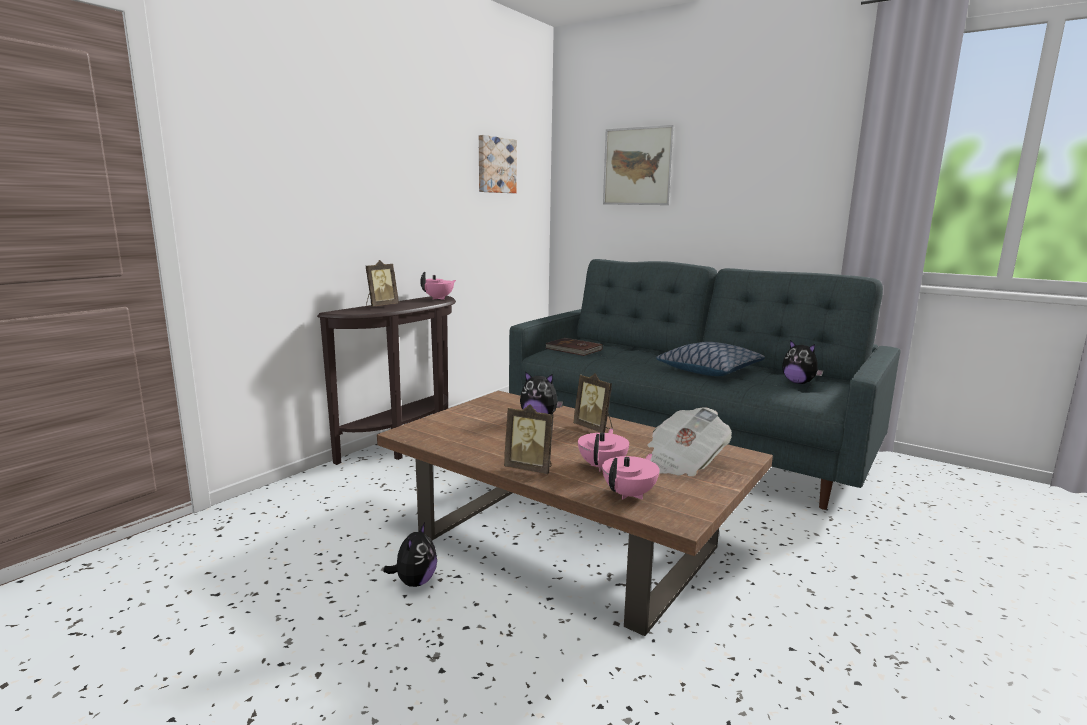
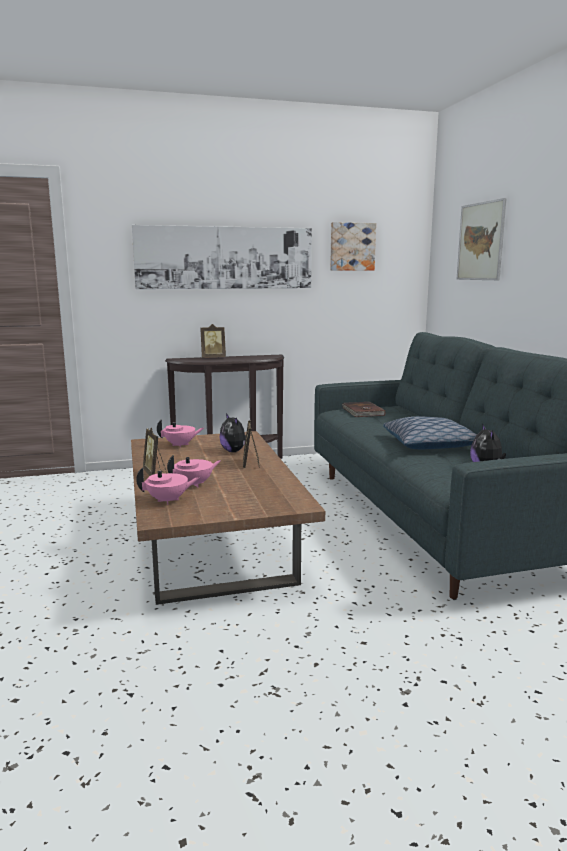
camera: 40 degrees right, 0 degrees up
plush toy [383,523,437,587] -> none
pink teapot [420,272,456,300] -> pink teapot moved to [157,419,204,448]
newspaper [647,407,732,477] -> none
none -> picture [132,225,312,289]

